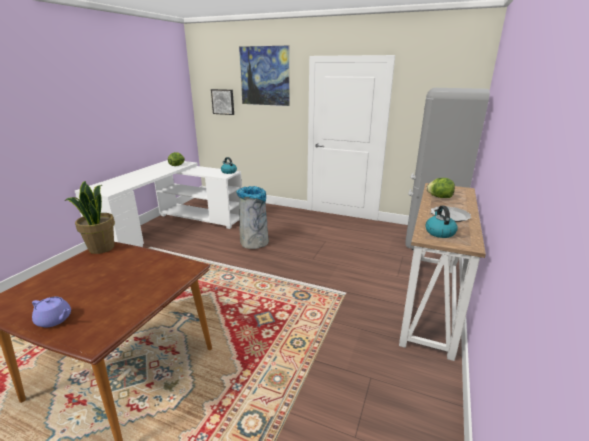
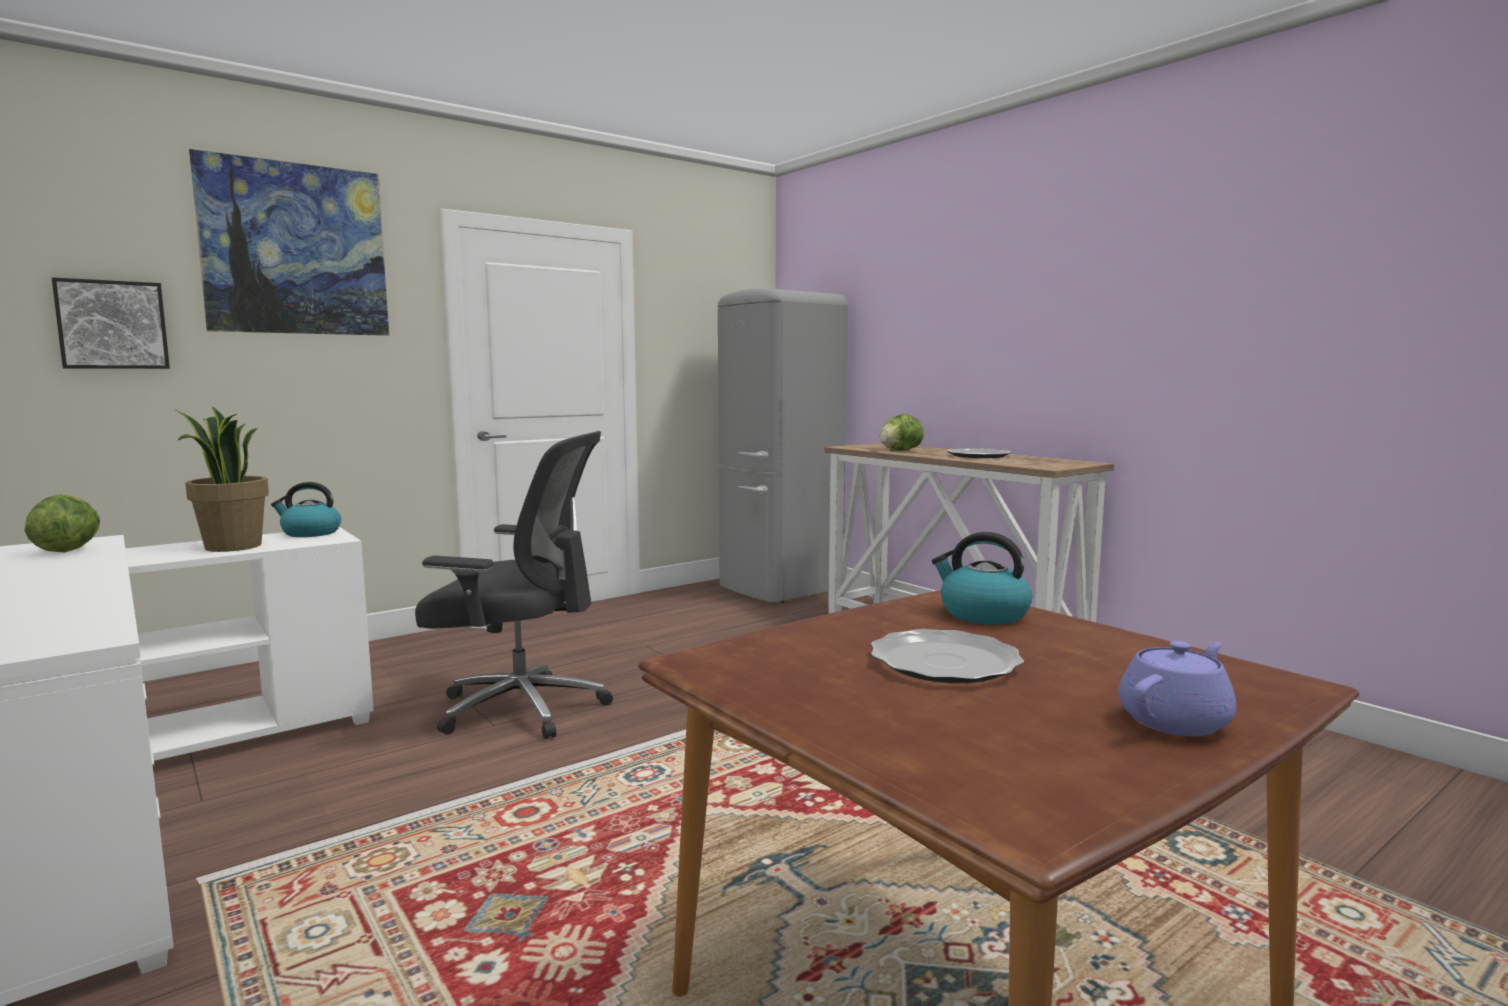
camera: 60 degrees left, 15 degrees down
potted plant [65,181,115,254] -> potted plant moved to [176,406,269,552]
grey trash can [236,186,269,249] -> office chair [415,431,613,739]
kettle [425,206,458,238] -> kettle moved to [932,532,1032,624]
none -> plate [871,629,1024,683]

